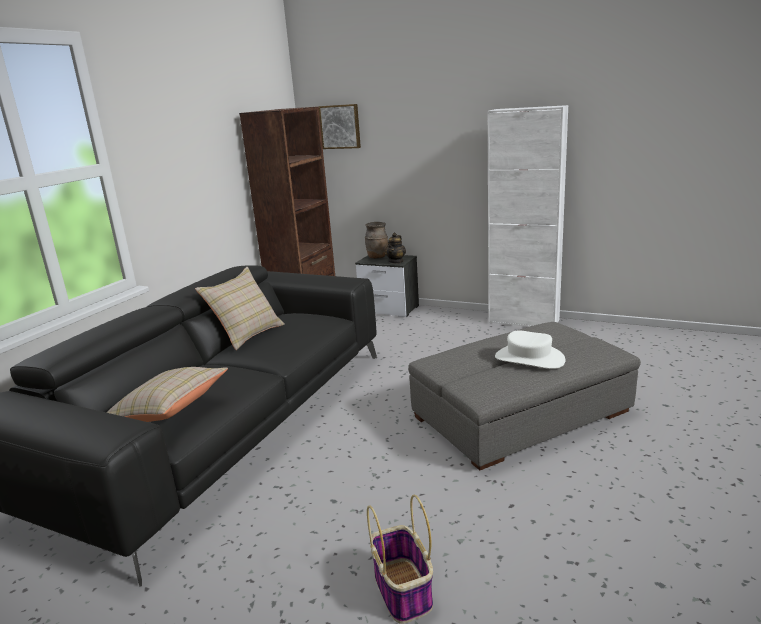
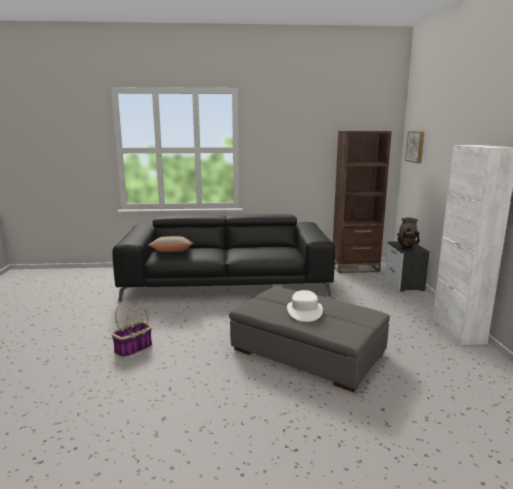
camera: 60 degrees right, 5 degrees down
beige pillow [195,267,285,350] -> none

